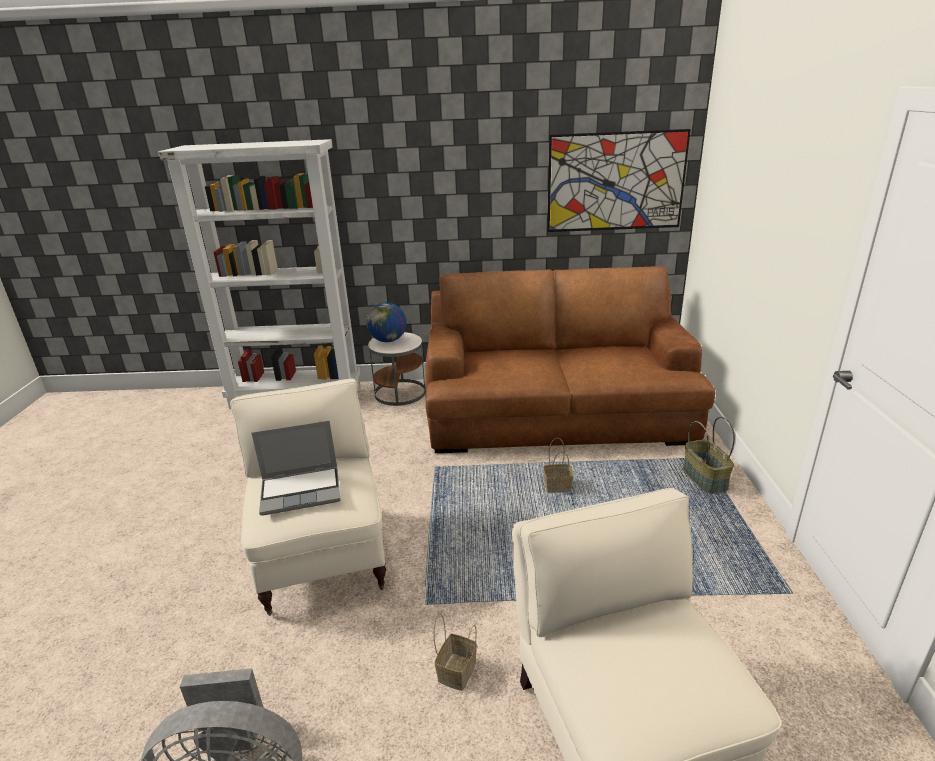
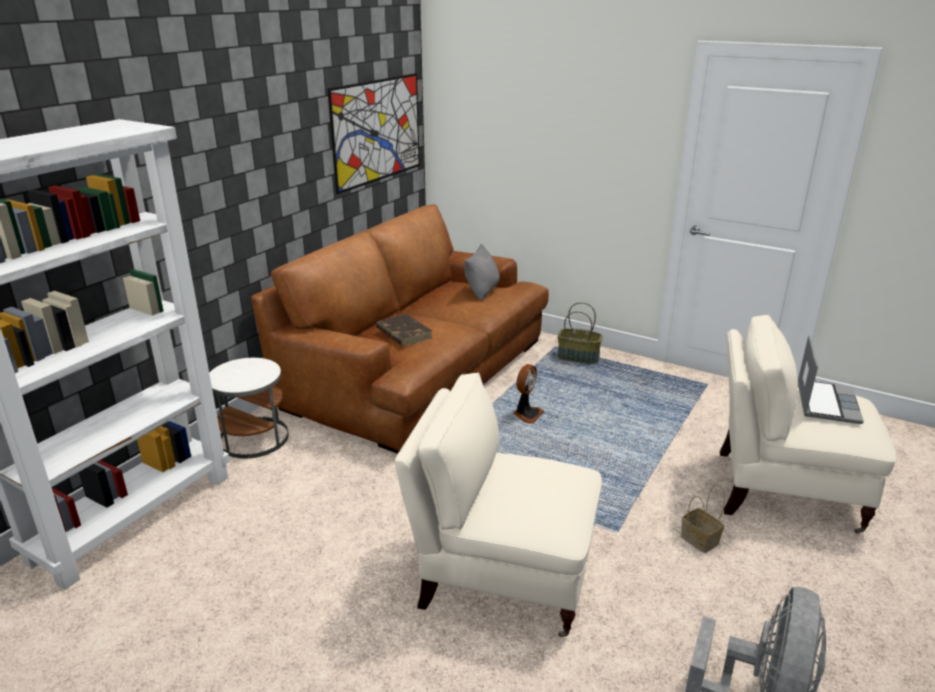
camera: 60 degrees left, 0 degrees up
laptop [251,420,340,515] -> laptop moved to [798,336,864,424]
globe [366,302,407,342] -> none
basket [543,438,573,493] -> fan [513,364,544,424]
none -> brown book [376,314,432,347]
none -> grey pillow [464,243,500,301]

